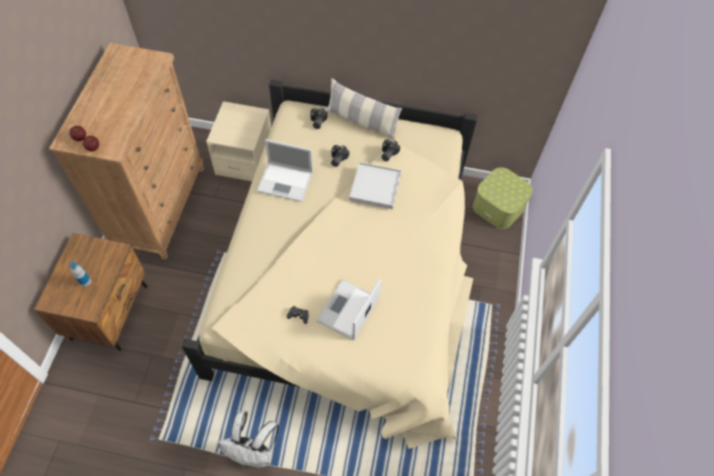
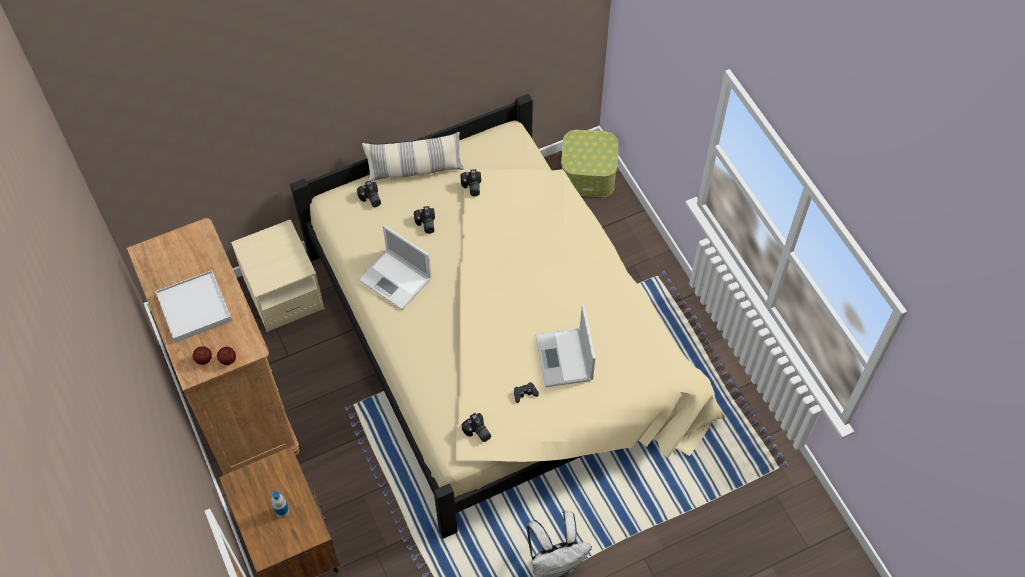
camera: 35 degrees left, 0 degrees up
laptop [257,139,313,202] -> laptop turned 60 degrees clockwise [358,225,431,310]
white tray [349,162,401,209] -> white tray moved to [155,270,232,343]
none -> camera [462,413,491,442]

